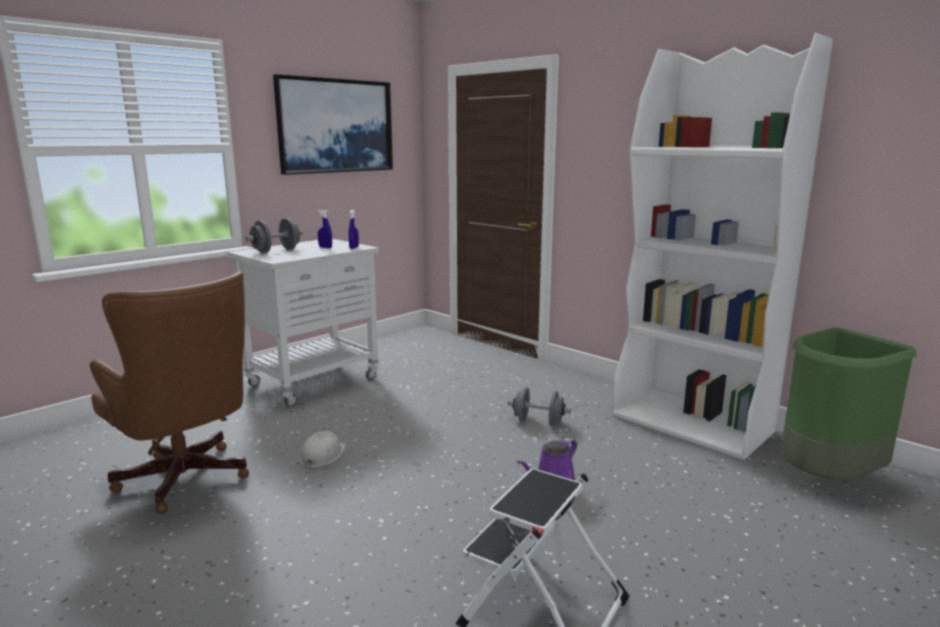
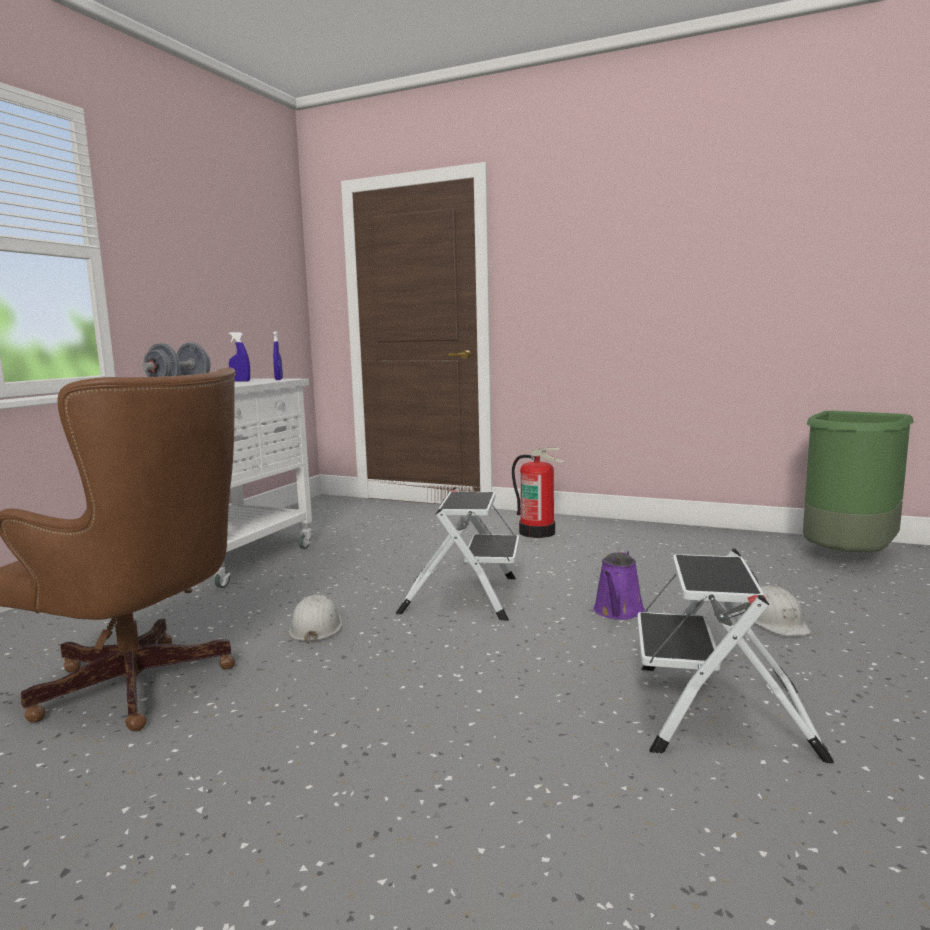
camera: 20 degrees left, 5 degrees down
picture [273,74,393,175] -> none
grey dumbbell [508,387,571,426] -> none
white bookcase [612,33,833,460] -> none
none -> step ladder [396,487,519,621]
none -> fire extinguisher [512,448,565,538]
none -> white hard hat [743,585,811,636]

